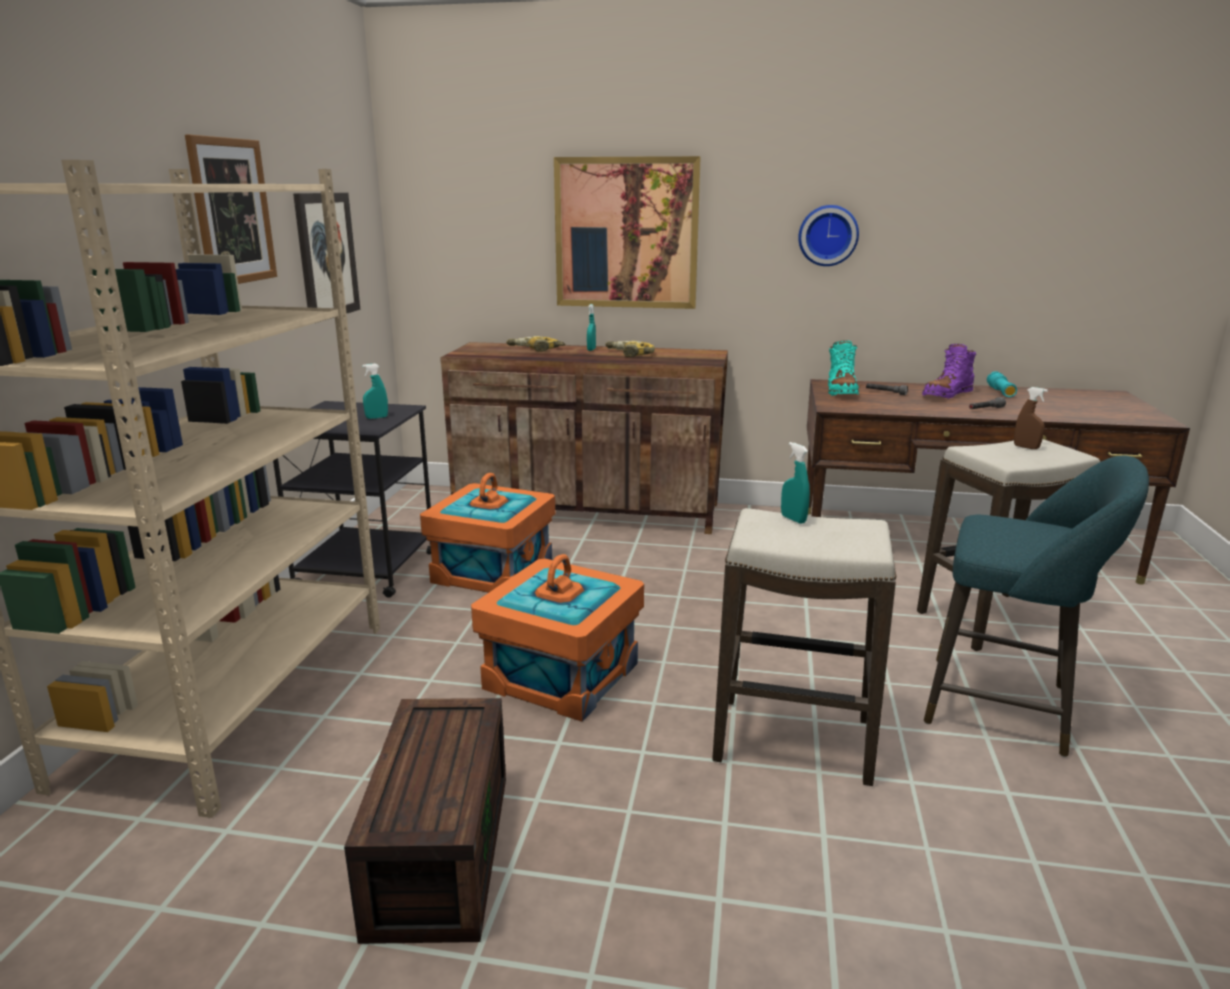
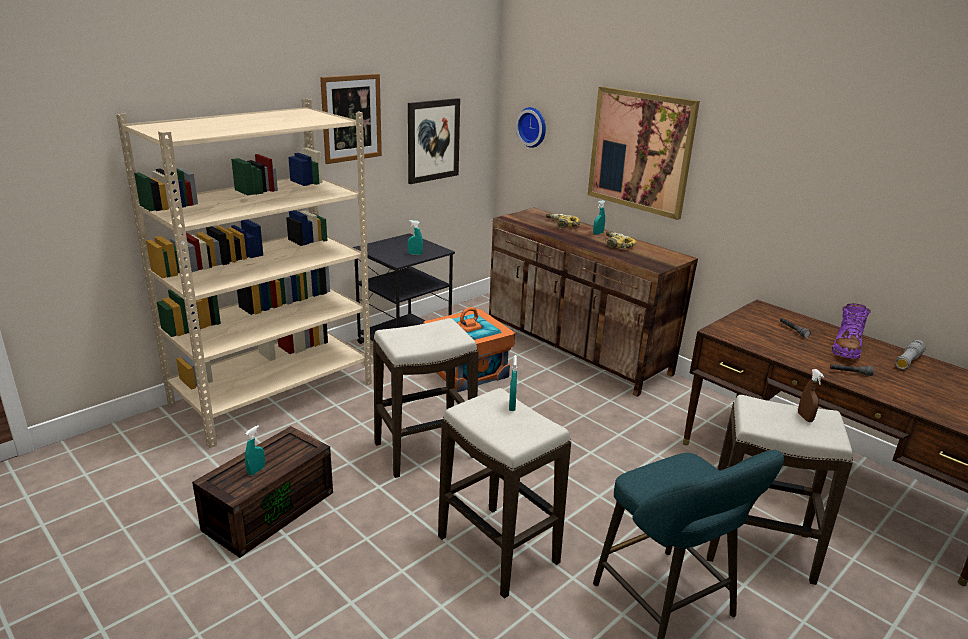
camera: 35 degrees right, 5 degrees up
orange storage box [471,554,644,722] -> stool [373,318,478,478]
wall clock [798,205,859,266] -> wall clock moved to [516,107,546,148]
turquoise boot [828,340,859,396] -> none
purple boot [922,344,976,399] -> purple boot turned 60 degrees counterclockwise [832,303,871,359]
turquoise flashlight [987,371,1017,397] -> grey flashlight [895,340,926,369]
none -> turquoise spray bottle [245,425,265,476]

